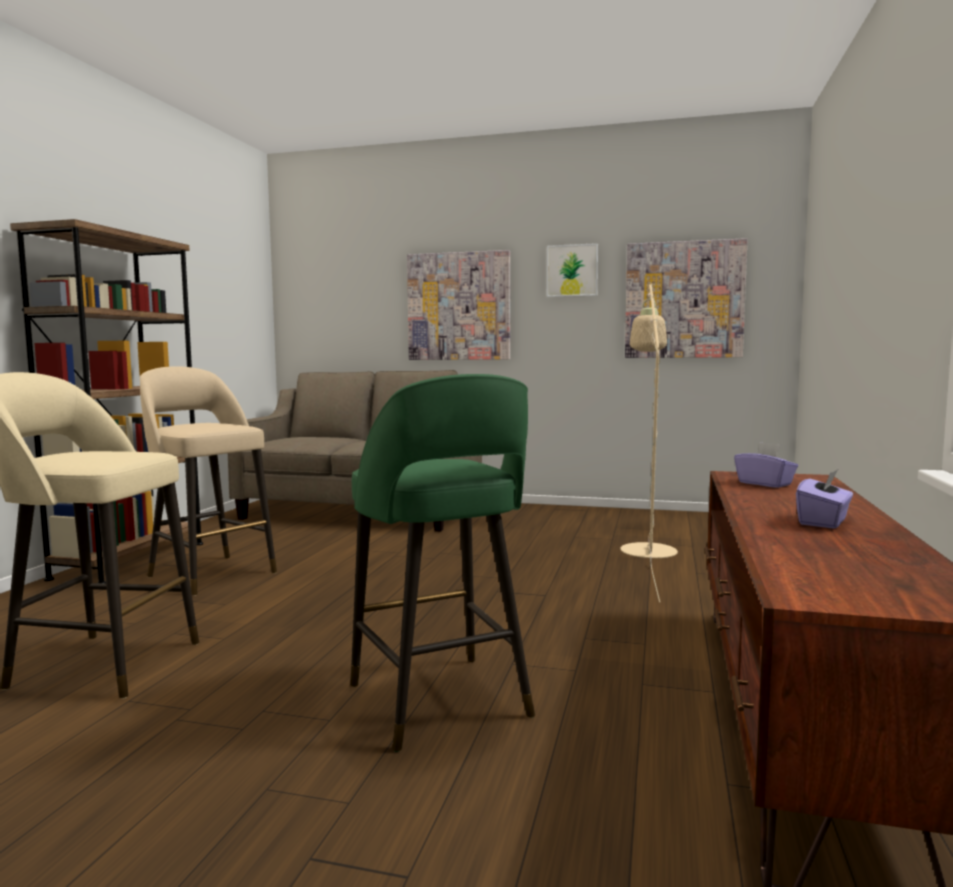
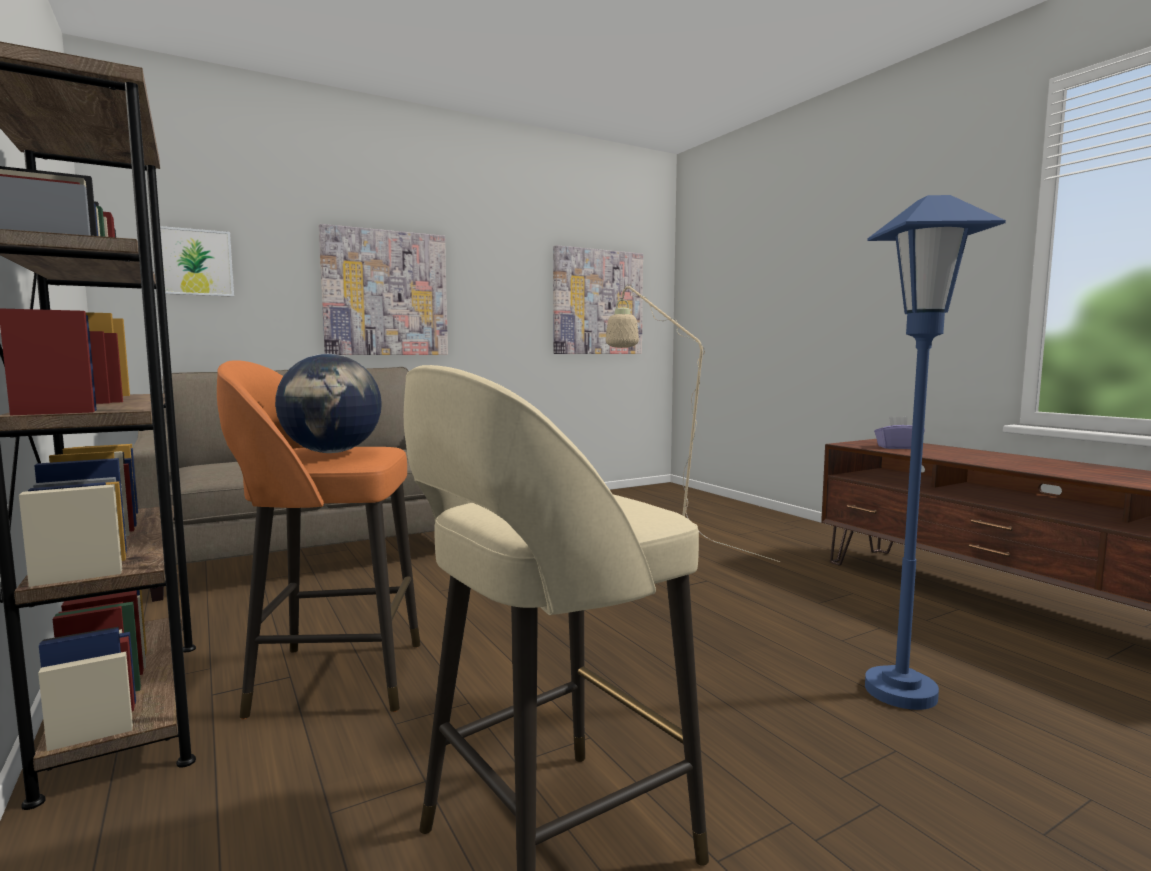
camera: 45 degrees left, 0 degrees up
beige stool [140,366,277,596] -> orange stool [217,360,421,719]
green stool [350,374,535,752] -> blue floor lamp [865,195,1006,710]
picture [547,243,598,297] -> picture moved to [160,226,234,297]
purple tissue box [796,469,853,529] -> none
none -> globe [275,354,382,453]

